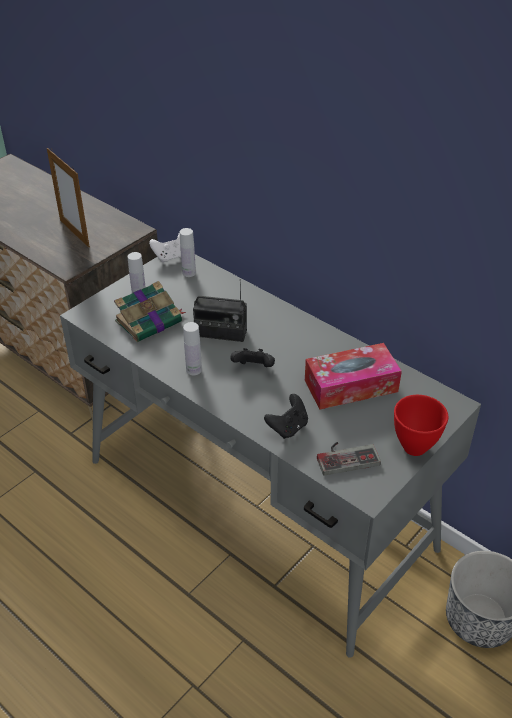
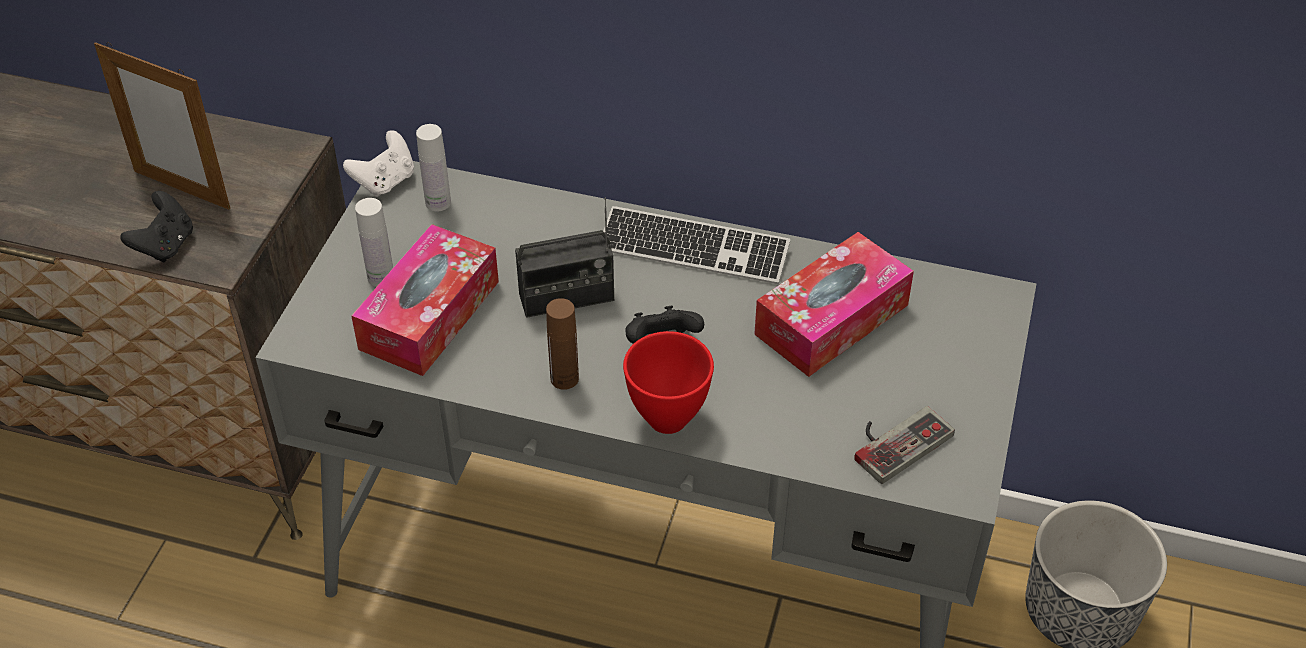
camera: 25 degrees left, 5 degrees up
book [114,281,186,342] -> tissue box [351,224,499,376]
white bottle [183,322,202,375] -> brown bottle [546,298,579,390]
black game controller [264,394,308,439] -> black game controller moved to [120,191,193,262]
red bowl [394,395,449,456] -> red bowl moved to [623,331,714,434]
none -> keyboard [603,206,790,284]

